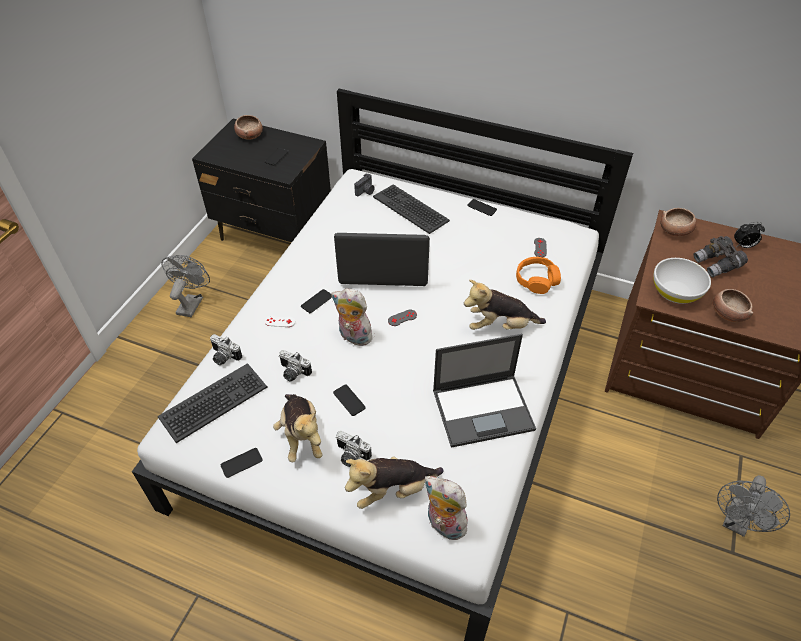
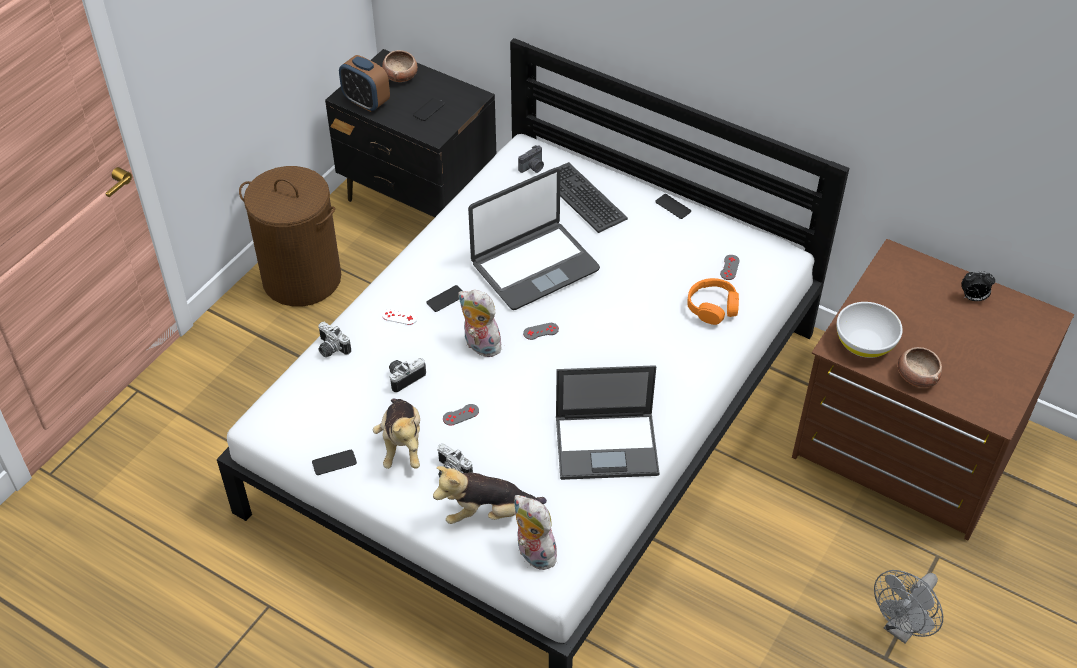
camera: 10 degrees right, 0 degrees up
keyboard [158,363,267,443] -> none
grey fan [161,255,210,317] -> brown laundry basket [239,166,341,306]
camera [279,350,312,381] -> camera turned 105 degrees clockwise [389,358,426,393]
phone [333,384,366,416] -> grey game controller [443,404,479,426]
laptop [334,233,430,286] -> laptop turned 135 degrees clockwise [468,168,600,310]
plush toy [464,280,546,330] -> none
bowl [661,208,696,237] -> none
grey binoculars [693,236,748,277] -> none
none -> alarm clock [339,55,390,112]

